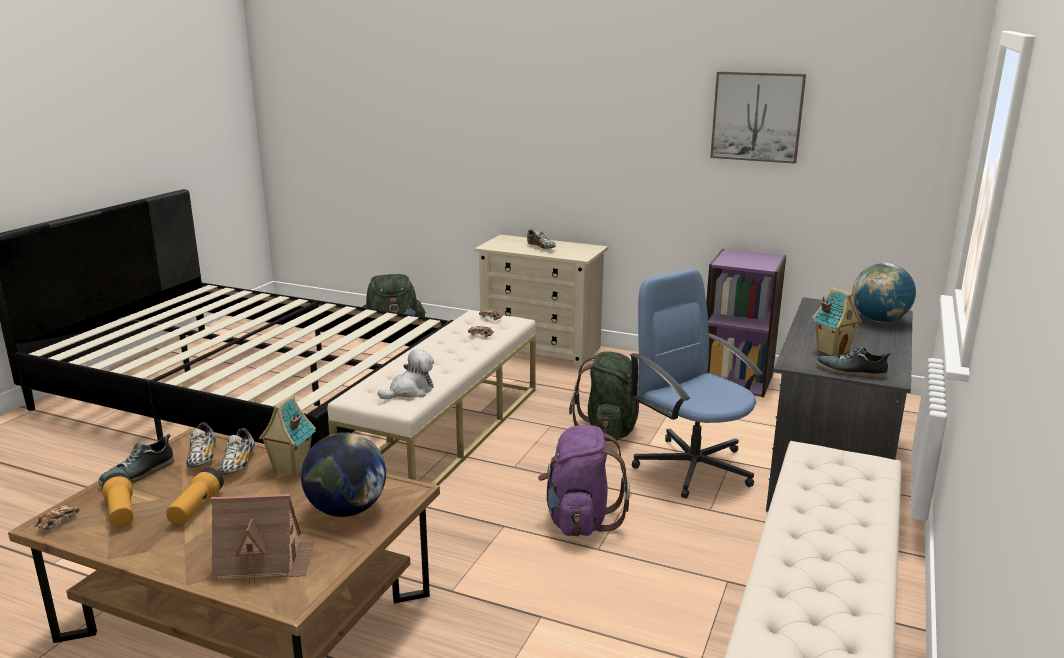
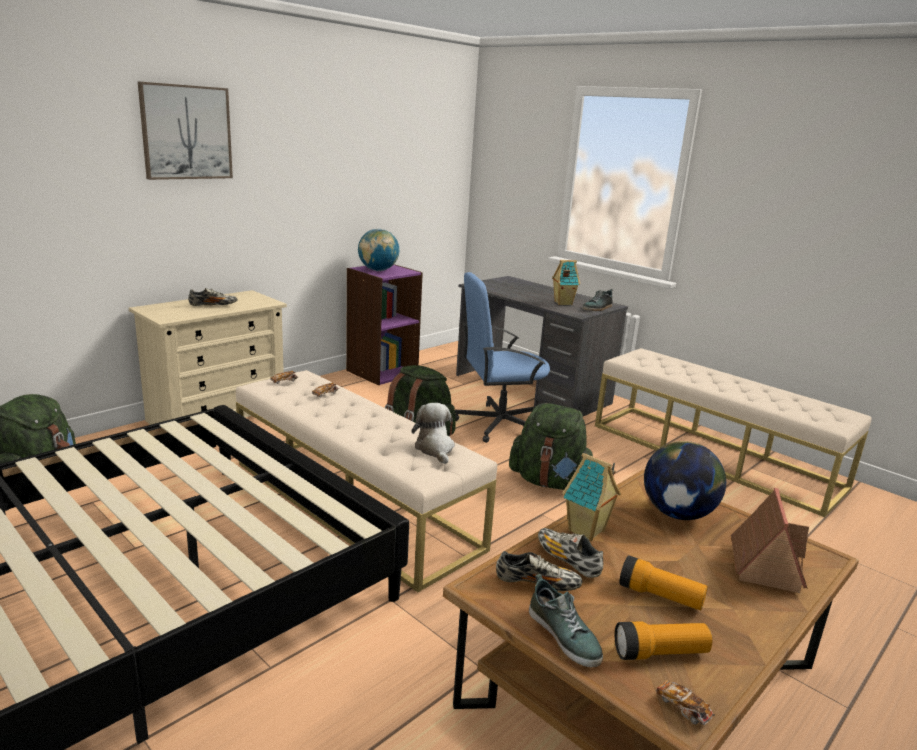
camera: 70 degrees left, 0 degrees up
shoe [218,428,255,475] -> shoe turned 150 degrees counterclockwise [538,528,603,578]
purple backpack [538,425,630,536] -> green backpack [509,403,593,490]
picture [710,71,806,164] -> picture moved to [138,82,233,180]
globe [852,263,916,322] -> globe moved to [358,229,399,271]

